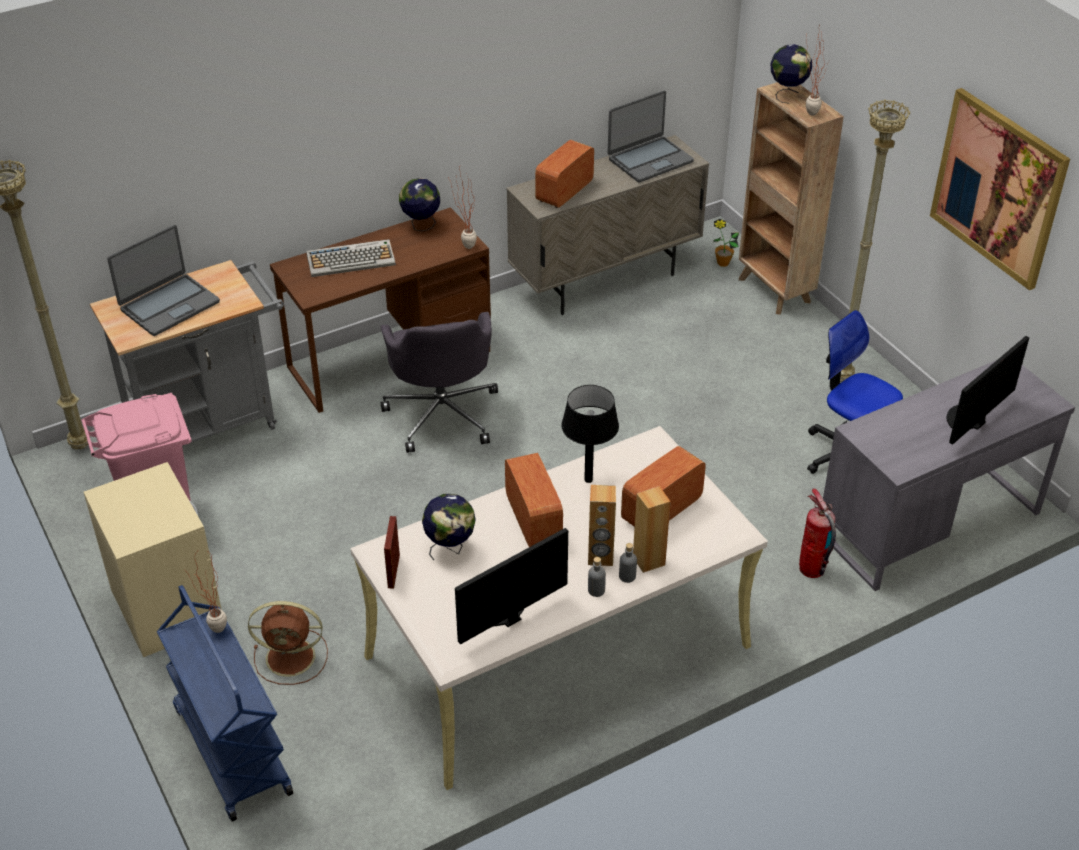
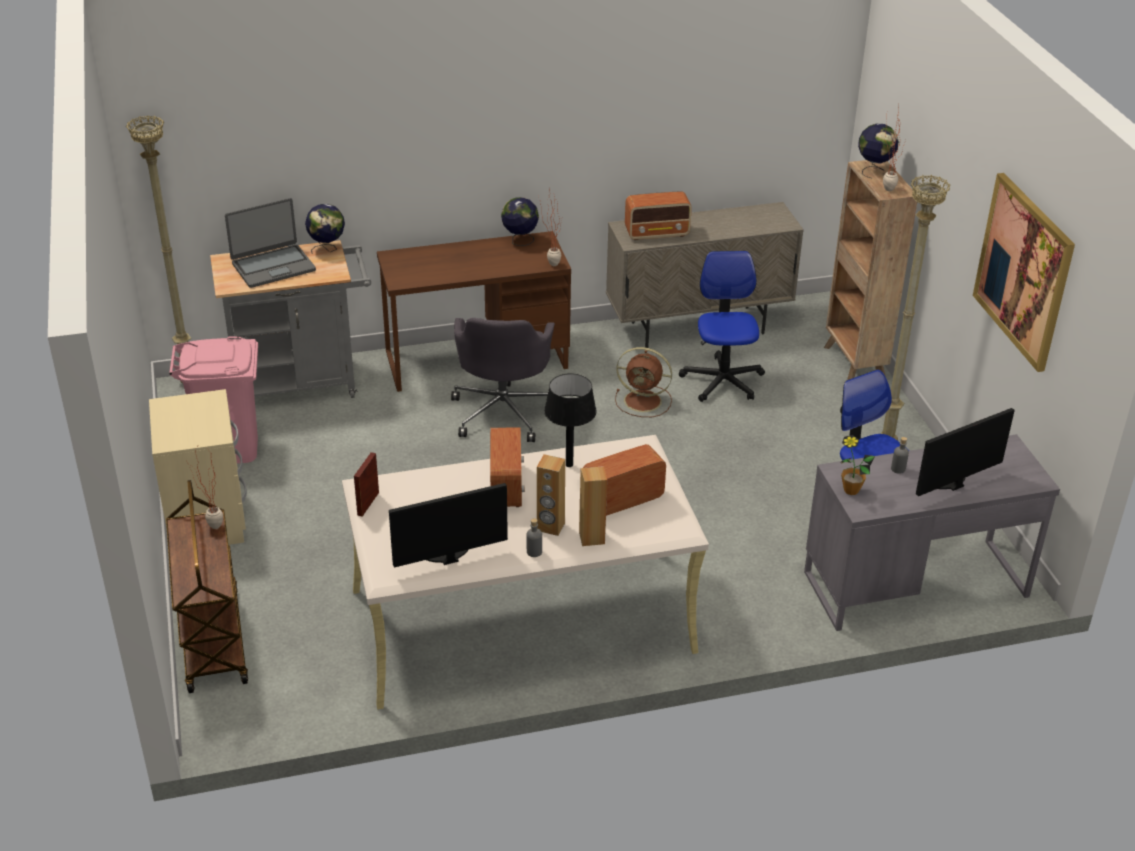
camera: 15 degrees right, 5 degrees down
blue cart [157,585,293,822] -> brown cart [166,480,248,693]
brown fan [248,601,328,685] -> brown fan moved to [615,347,672,417]
keyboard [306,239,396,277] -> none
globe [422,494,476,560] -> globe moved to [305,204,345,254]
radio [535,140,594,208] -> radio turned 150 degrees counterclockwise [625,192,692,240]
laptop [608,91,694,182] -> none
grey bottle [619,543,637,583] -> grey bottle moved to [891,437,909,474]
potted plant [713,219,739,267] -> potted plant moved to [840,435,875,495]
fire extinguisher [799,489,836,578] -> none
none -> office chair [679,251,765,402]

